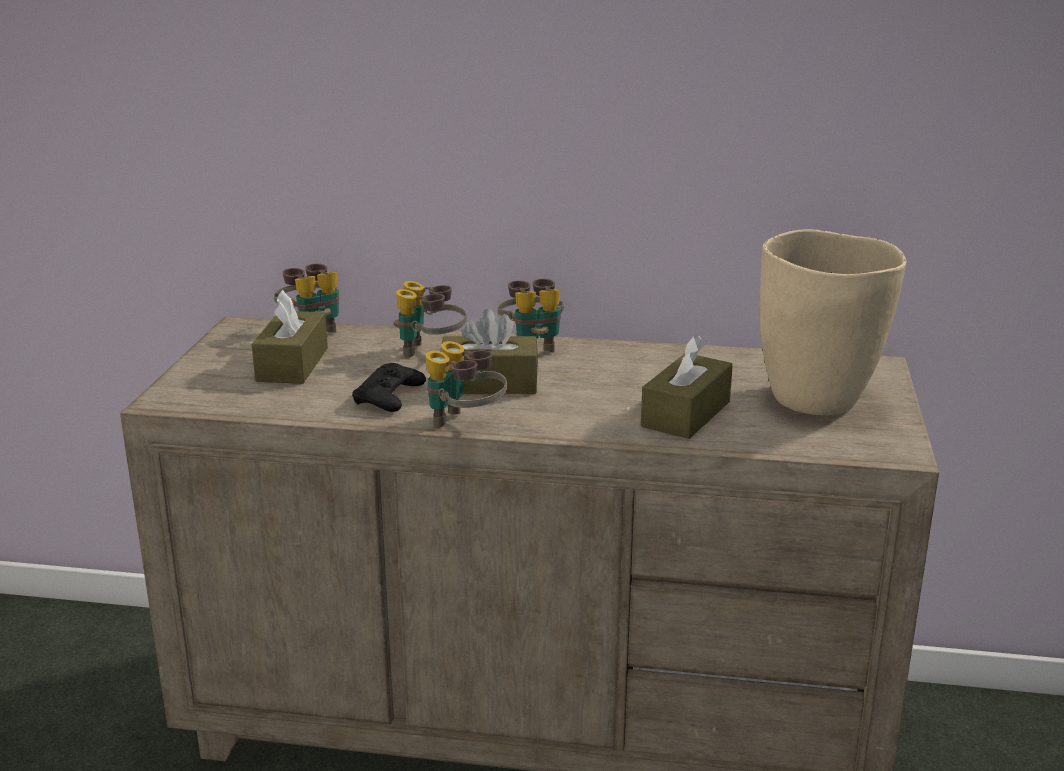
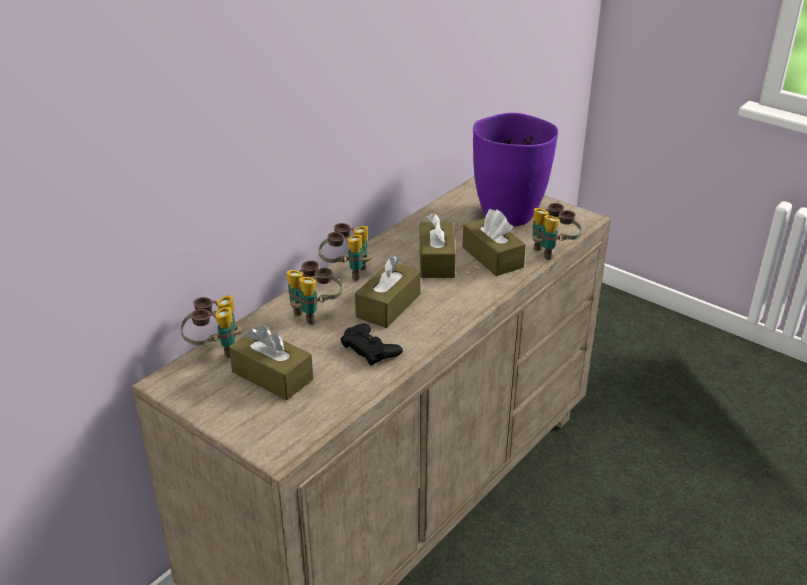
camera: 60 degrees left, 10 degrees up
binoculars [426,341,507,428] -> binoculars moved to [532,203,582,260]
beige vase [760,229,906,415] -> purple vase [473,113,558,226]
none -> brown tissue box [420,213,456,278]

